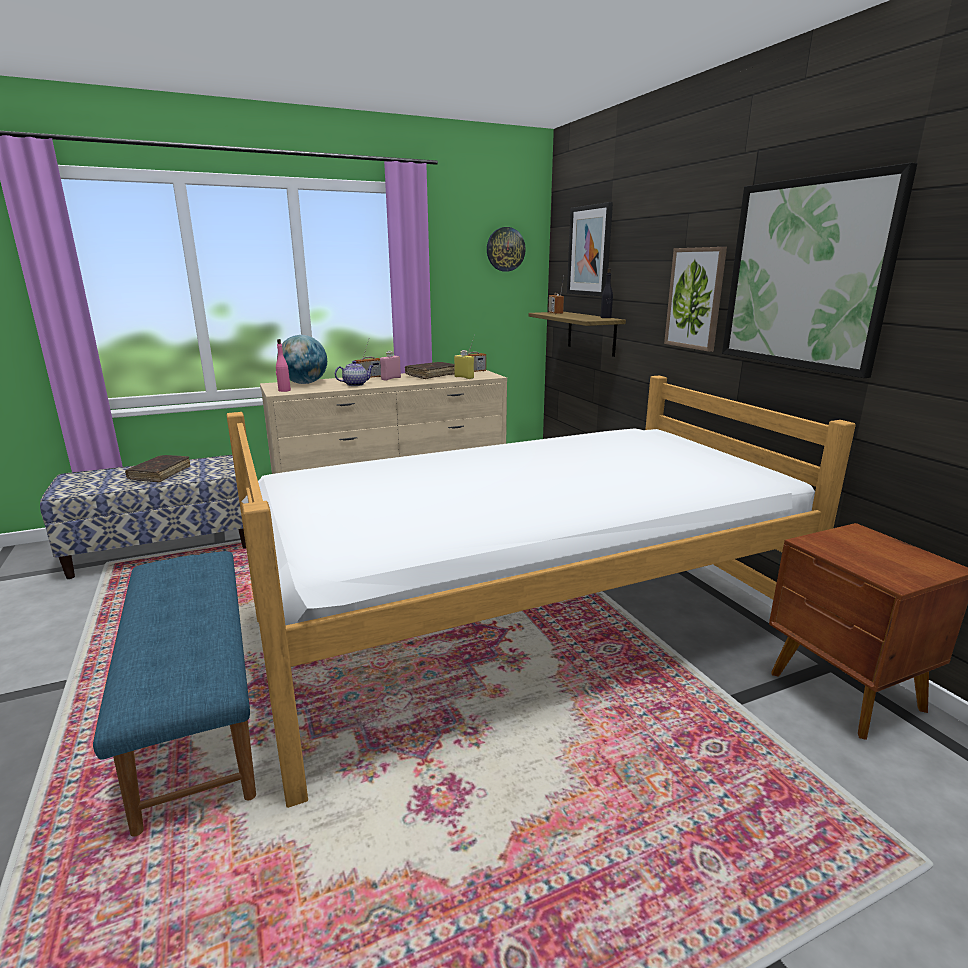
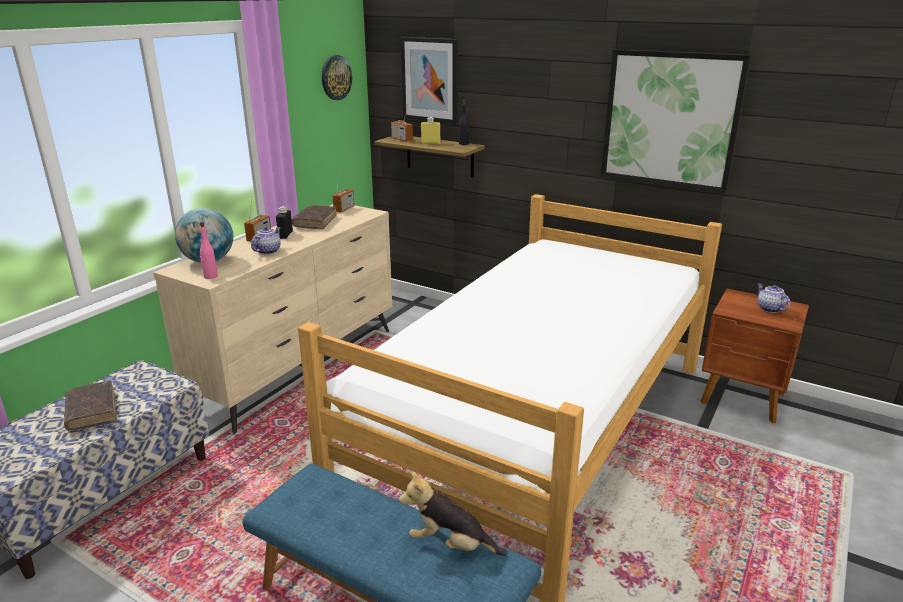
camera: 35 degrees left, 5 degrees up
pink bottle [380,351,401,381] -> black bottle [276,206,293,239]
yellow bottle [454,350,474,379] -> yellow bottle moved to [421,117,441,144]
picture [664,247,727,352] -> none
none -> plush toy [399,471,508,556]
none -> teapot [758,283,791,313]

